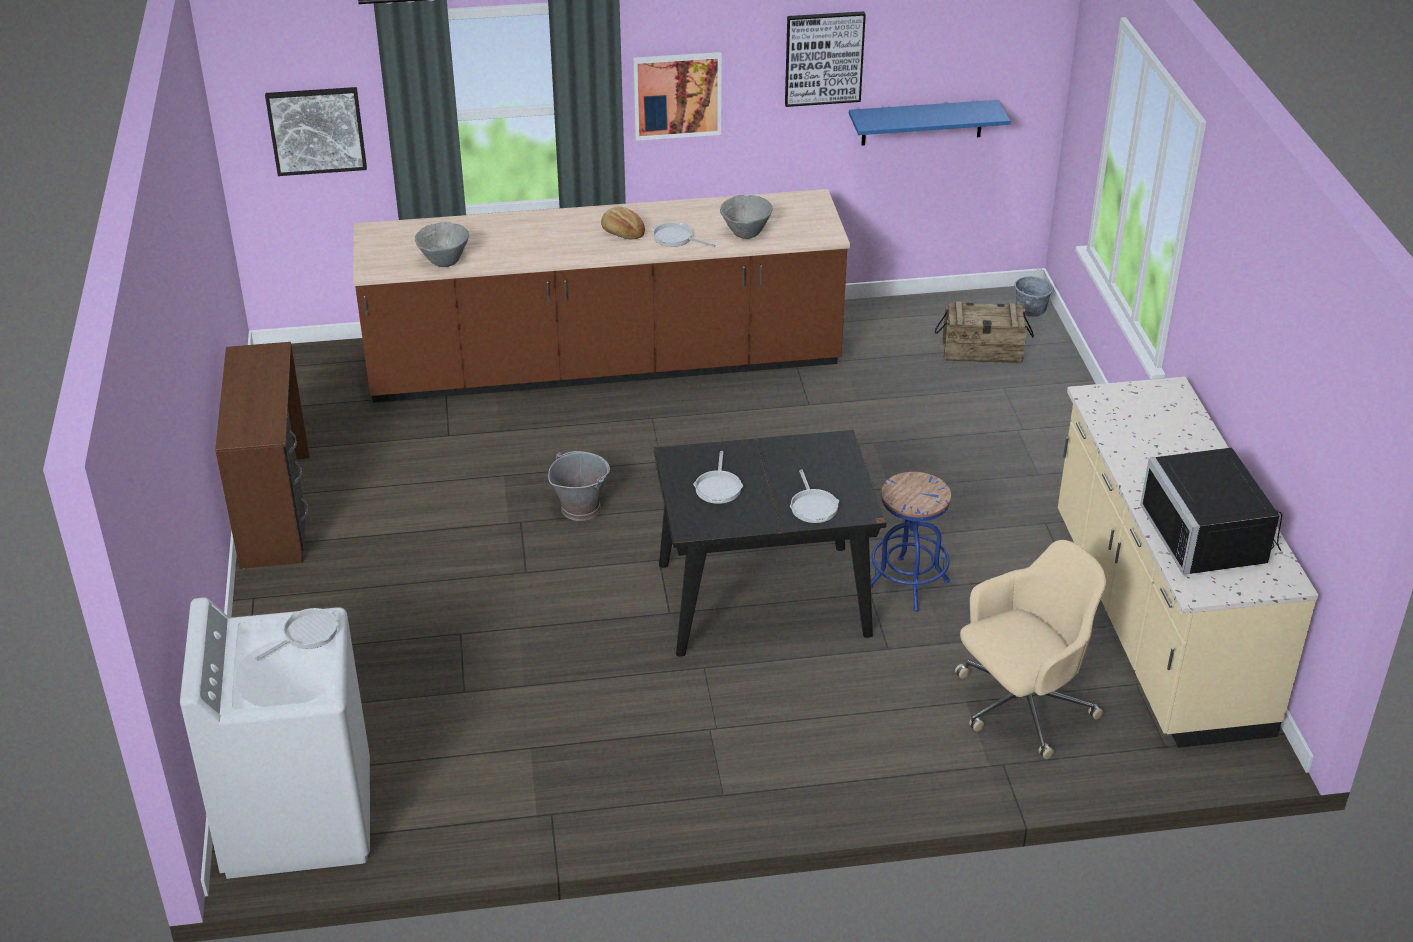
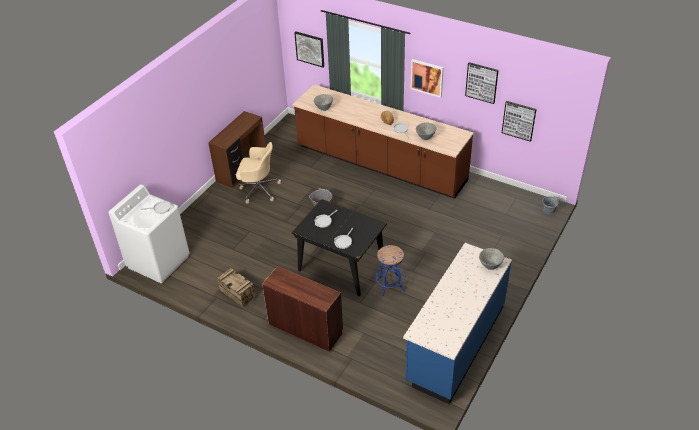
camera: 40 degrees right, 5 degrees up
blue shelf [849,100,1011,145] -> picture [502,101,536,142]
crate [935,301,1034,363] -> crate moved to [217,268,256,307]
beige office chair [955,540,1106,759] -> beige office chair moved to [236,142,281,203]
beige counter [1058,377,1318,748] -> blue counter [403,243,512,404]
black microwave [1140,448,1282,575] -> none
none -> brown desk [262,266,343,352]
none -> grey bowl [479,248,504,270]

